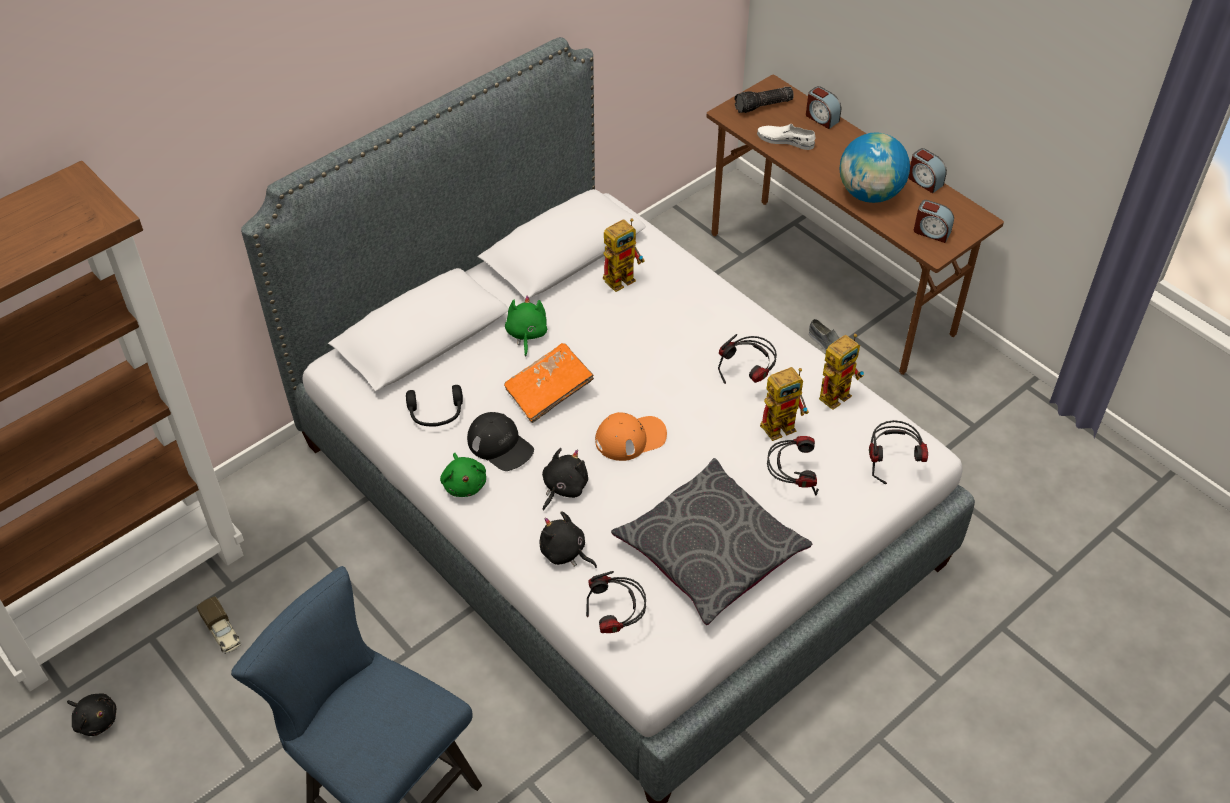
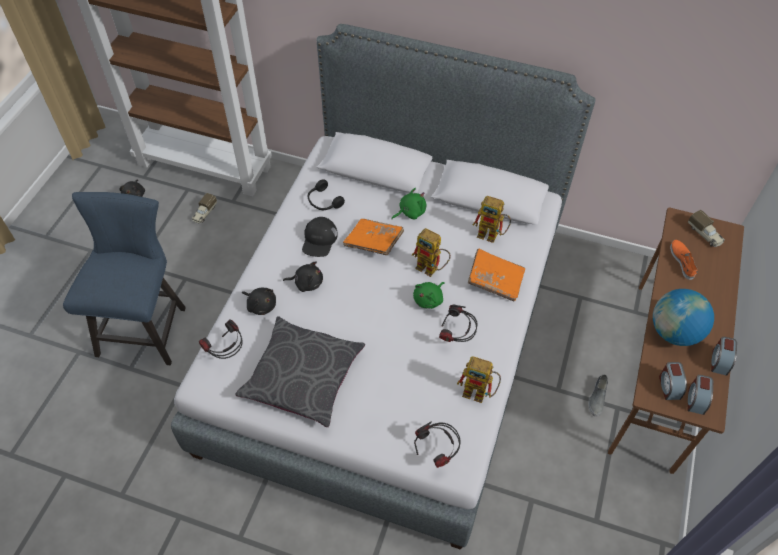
camera: 60 degrees right, 5 degrees up
green plush toy [440,453,486,497] -> green plush toy moved to [413,282,445,309]
black plush toy [539,511,597,568] -> black plush toy turned 120 degrees clockwise [242,288,276,315]
orange cap [595,412,667,461] -> none
flashlight [734,87,794,113] -> toy truck [688,210,725,247]
white shoe [757,124,815,150] -> orange shoe [670,240,697,280]
toy robot [760,367,809,441] -> toy robot moved to [412,228,451,277]
headphones [767,436,819,495] -> none
alarm clock [806,86,841,129] -> alarm clock moved to [688,375,713,415]
none -> orange book [468,249,525,302]

